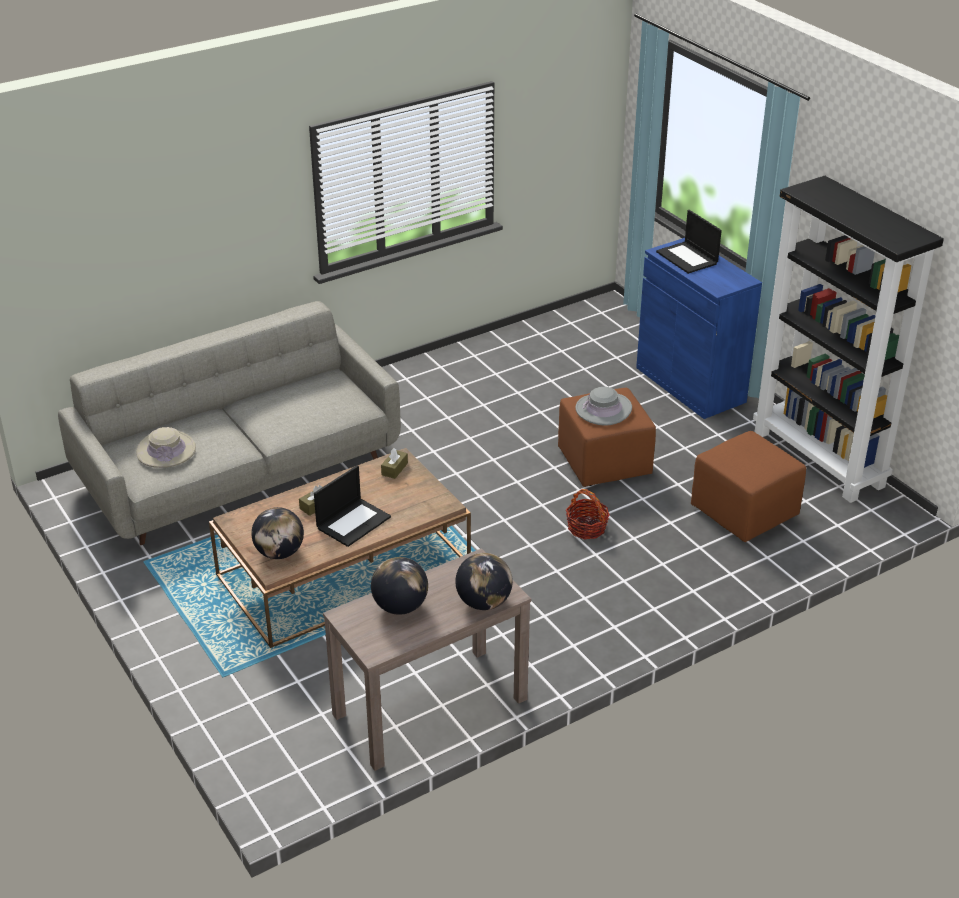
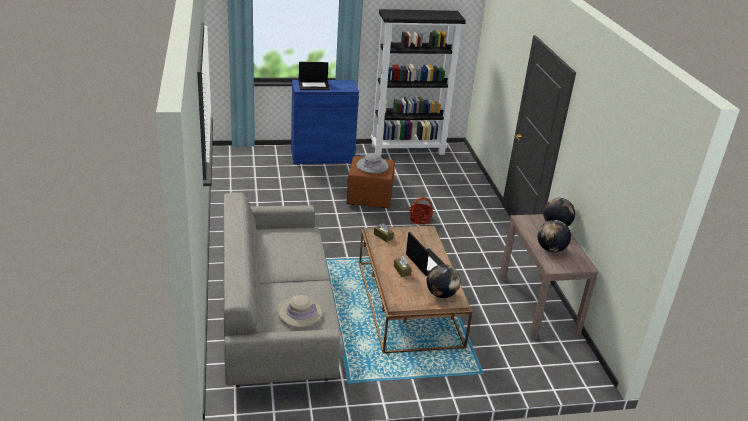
camera: 70 degrees left, 5 degrees down
brown ottoman [691,431,806,542] -> none

